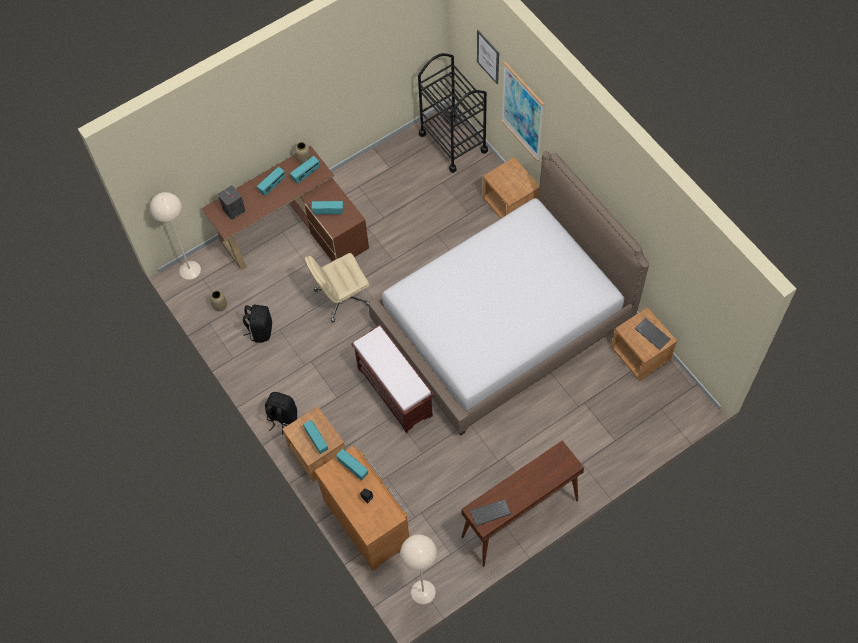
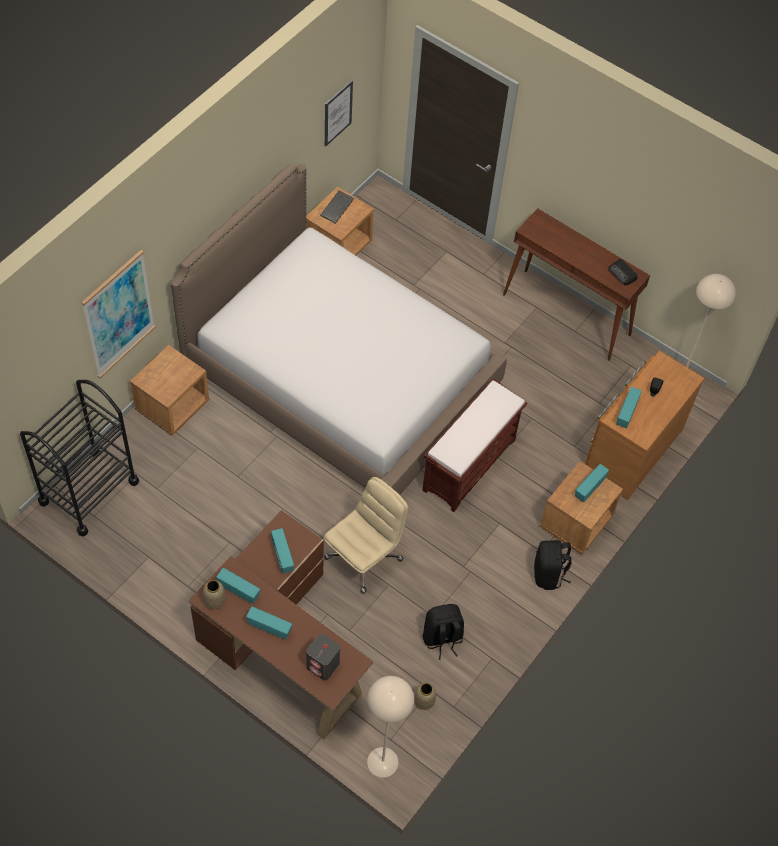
camera: 115 degrees left, 5 degrees down
beige office chair [305,253,370,322] -> beige office chair turned 90 degrees counterclockwise [323,477,408,594]
keyboard [470,499,511,526] -> radio [608,259,638,285]
picture [477,30,499,84] -> picture moved to [325,80,353,147]

